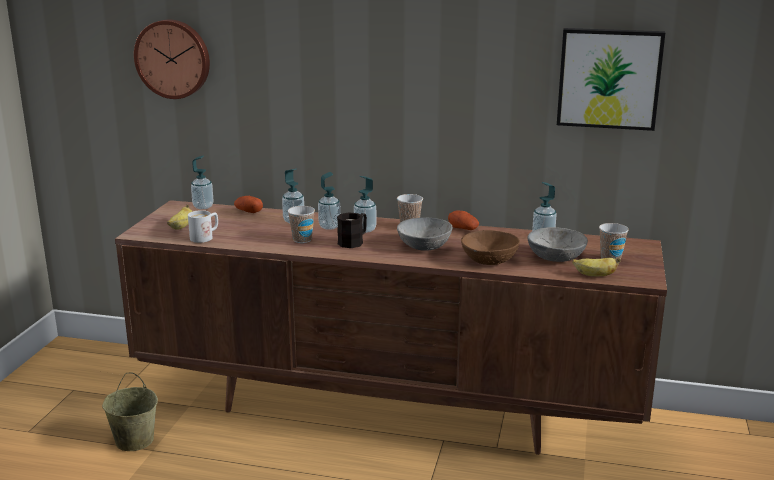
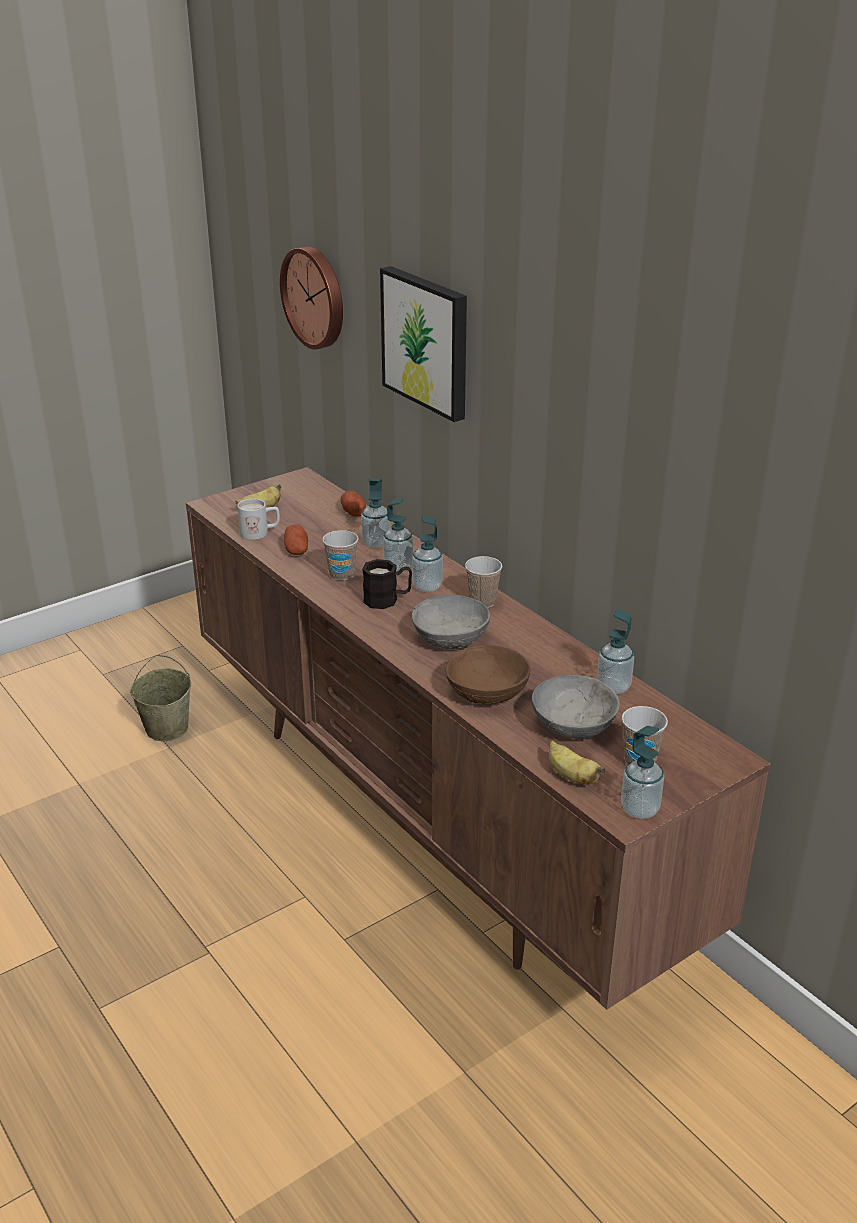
camera: 40 degrees right, 10 degrees up
soap dispenser [191,155,214,209] -> soap dispenser moved to [621,726,664,819]
potato [448,210,479,230] -> potato moved to [284,524,308,555]
picture [557,28,665,131] -> picture moved to [380,266,467,422]

